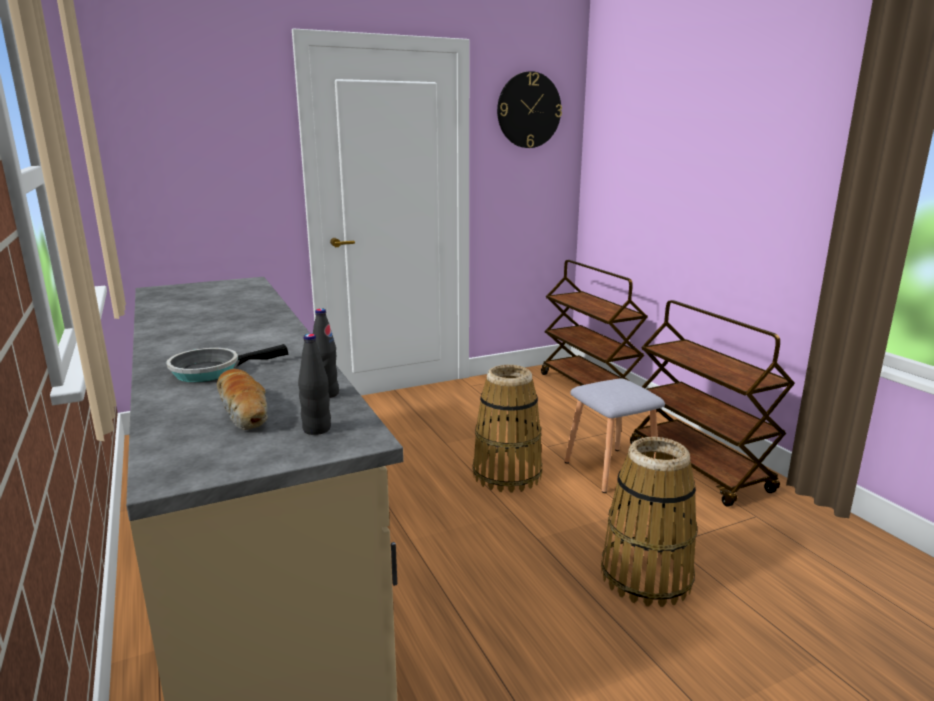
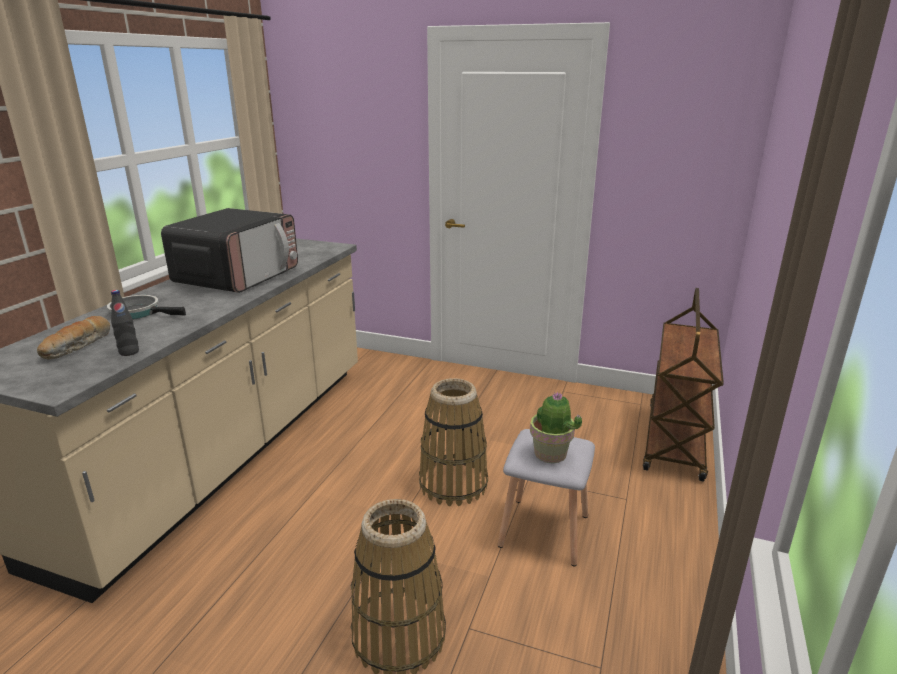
camera: 45 degrees right, 5 degrees up
black bottle [298,334,331,435] -> none
wall clock [497,71,562,148] -> none
brown cart [630,300,795,507] -> none
none -> microwave [161,208,298,293]
none -> potted plant [530,391,582,463]

